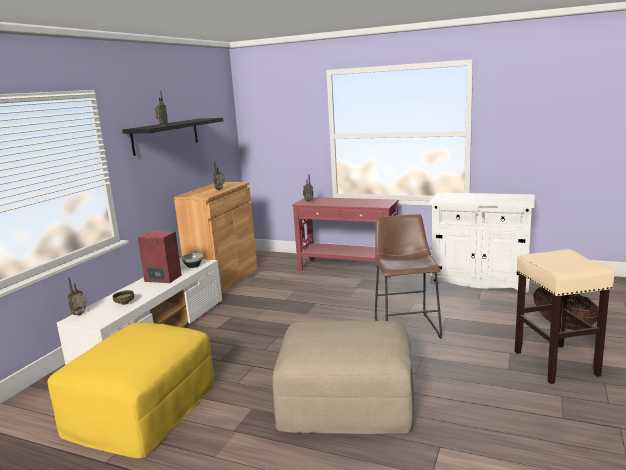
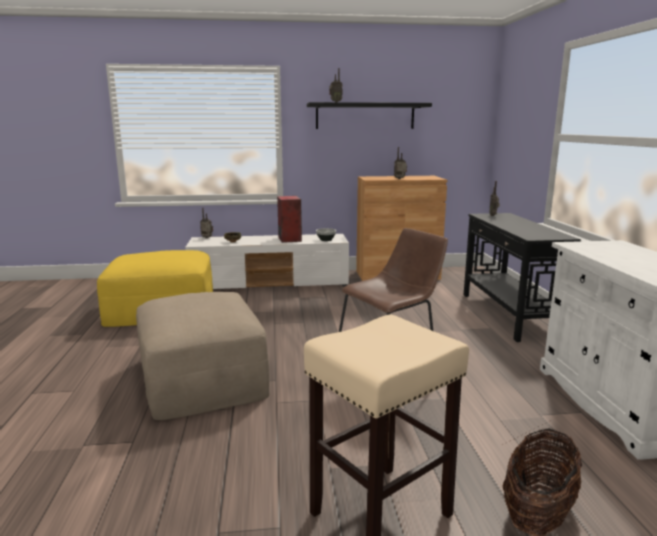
camera: 60 degrees right, 0 degrees up
red console table [292,197,398,279] -> black console table [464,213,581,342]

